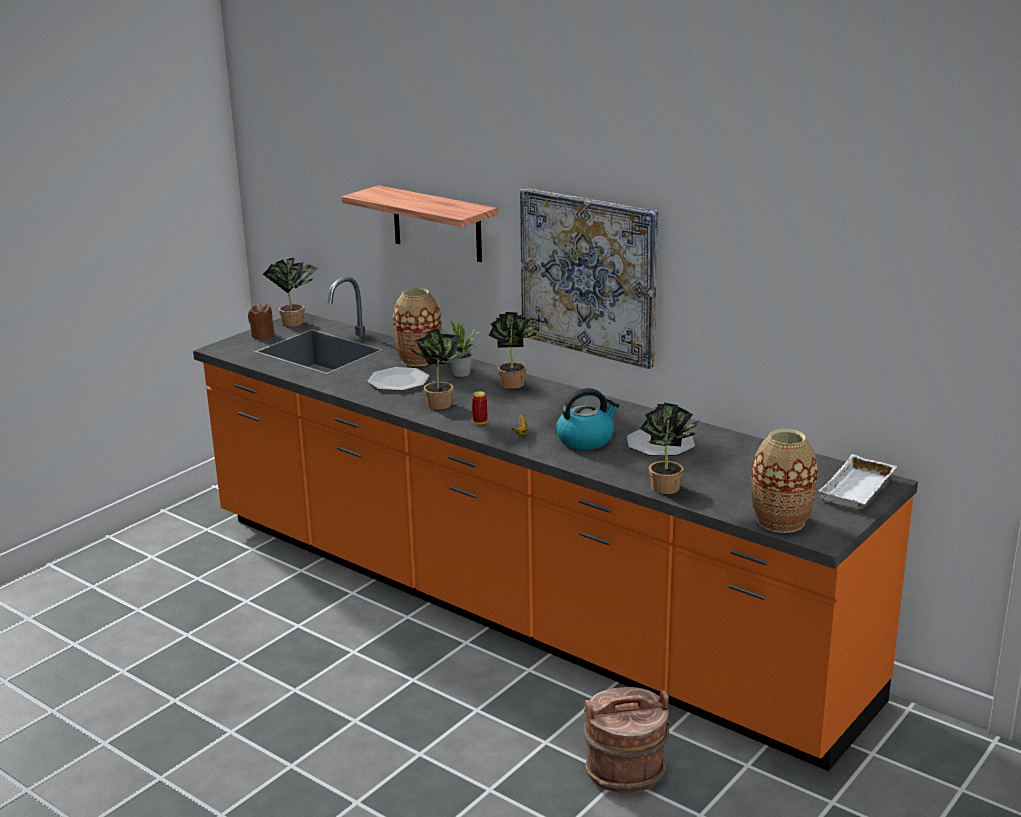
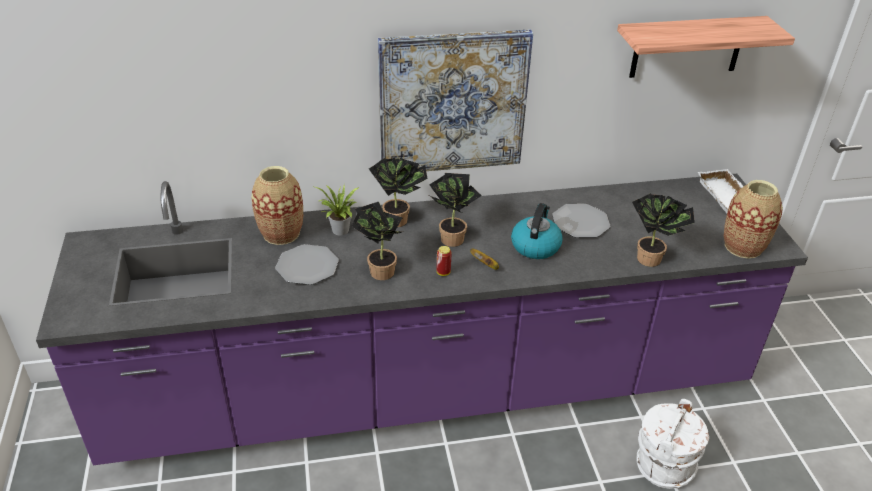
camera: 50 degrees left, 15 degrees up
orange counter [193,276,918,771] -> purple counter [36,174,808,465]
brown candle [248,303,275,339] -> none
potted plant [263,258,318,327] -> potted plant moved to [430,173,482,247]
shelf [342,185,498,262] -> shelf moved to [617,16,795,78]
brown bucket [583,687,671,794] -> white bucket [636,399,709,489]

